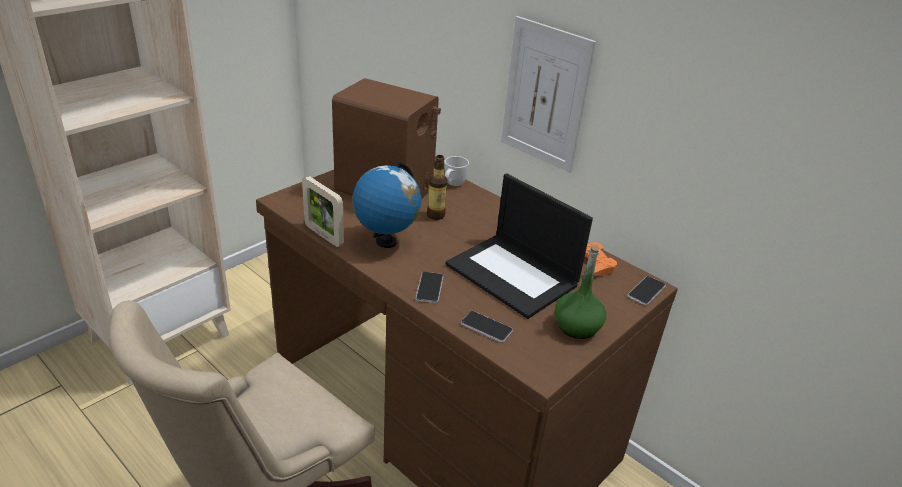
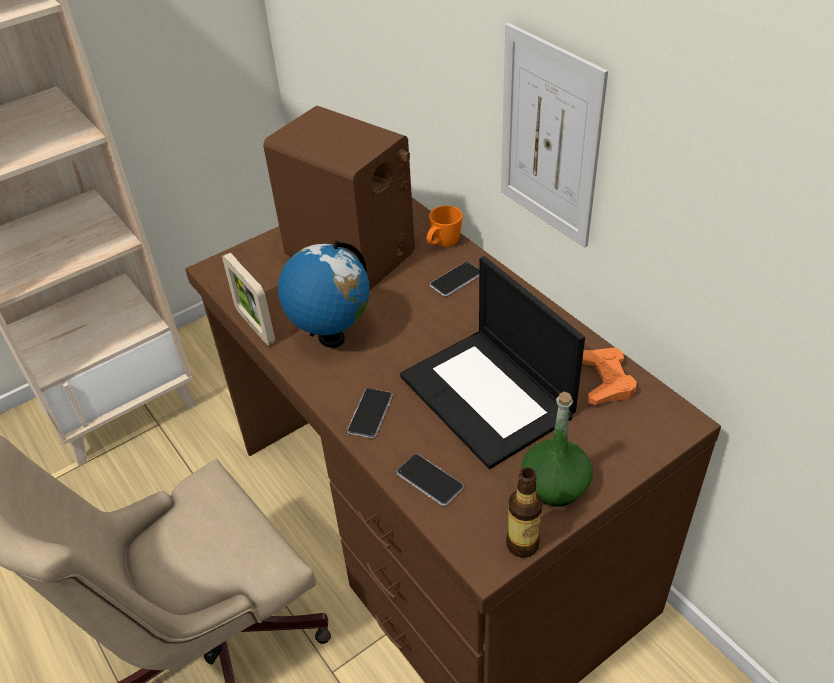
camera: 15 degrees right, 10 degrees up
bottle [427,155,447,220] -> bottle moved to [506,467,543,558]
white mug [445,156,469,186] -> orange mug [427,206,463,247]
phone [628,276,666,305] -> phone moved to [430,262,479,297]

